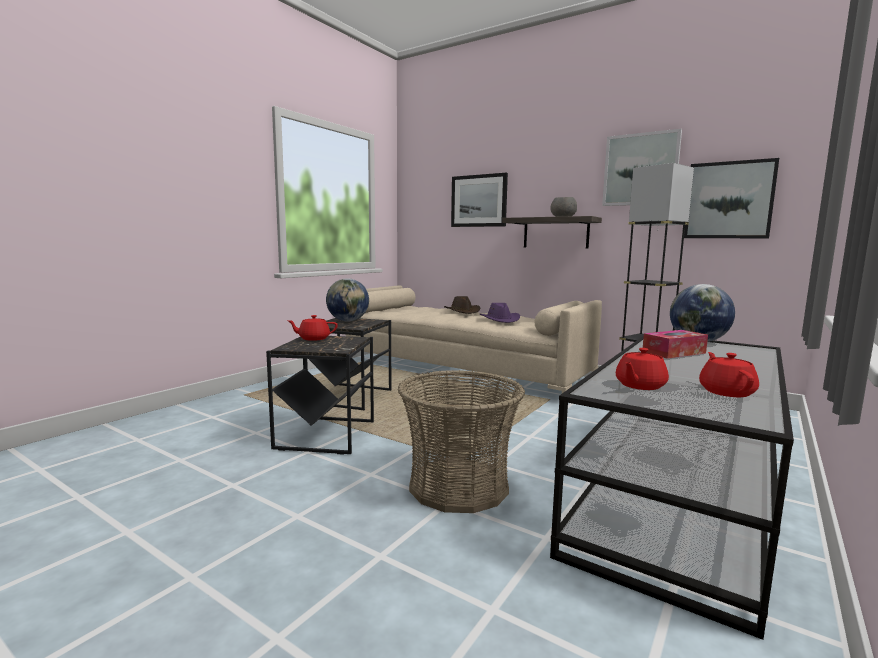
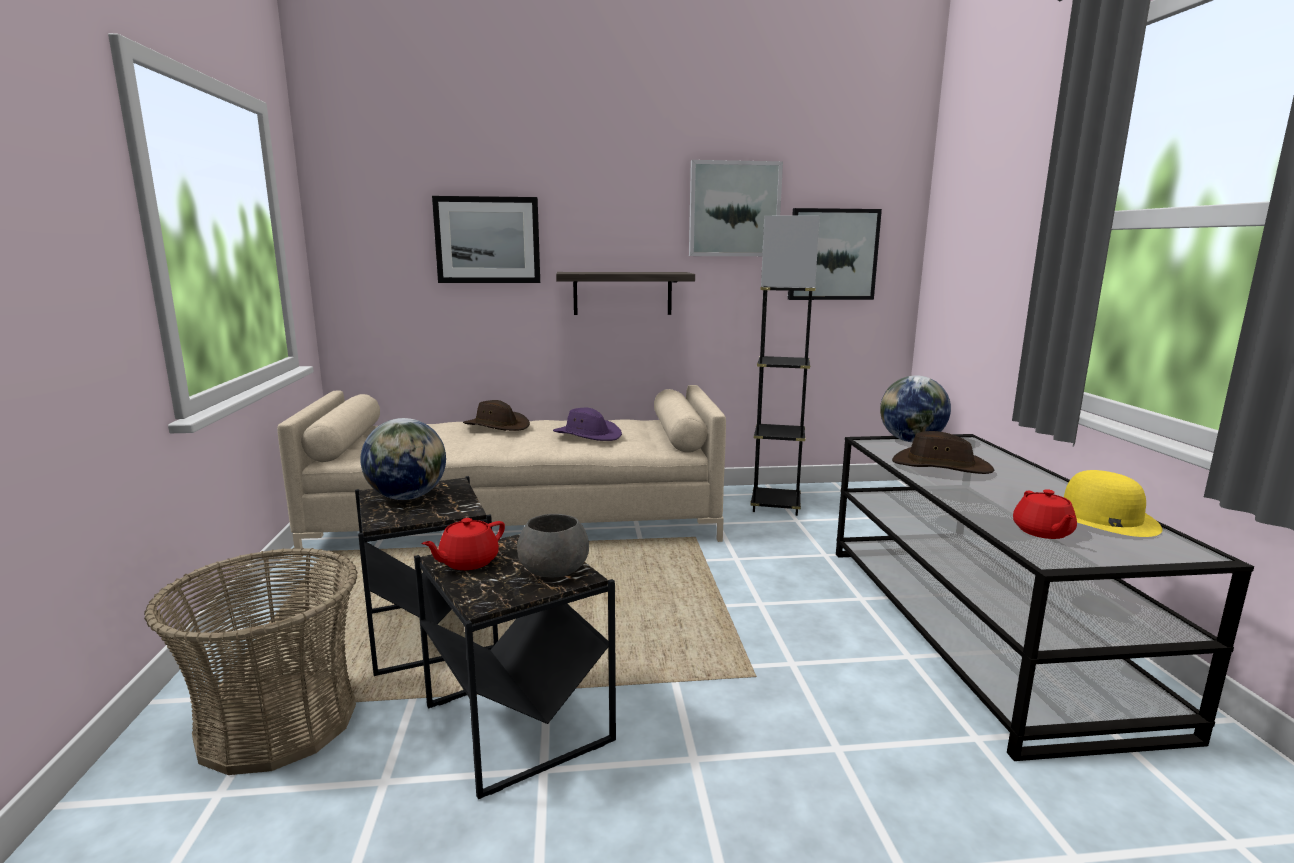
camera: 40 degrees left, 5 degrees up
basket [398,370,525,513] -> basket moved to [144,547,358,775]
grey bowl [550,197,577,217] -> grey bowl moved to [517,514,589,578]
tissue box [643,330,708,359] -> brown hat [892,431,994,474]
red teapot [699,352,759,397] -> yellow hat [1064,470,1162,537]

